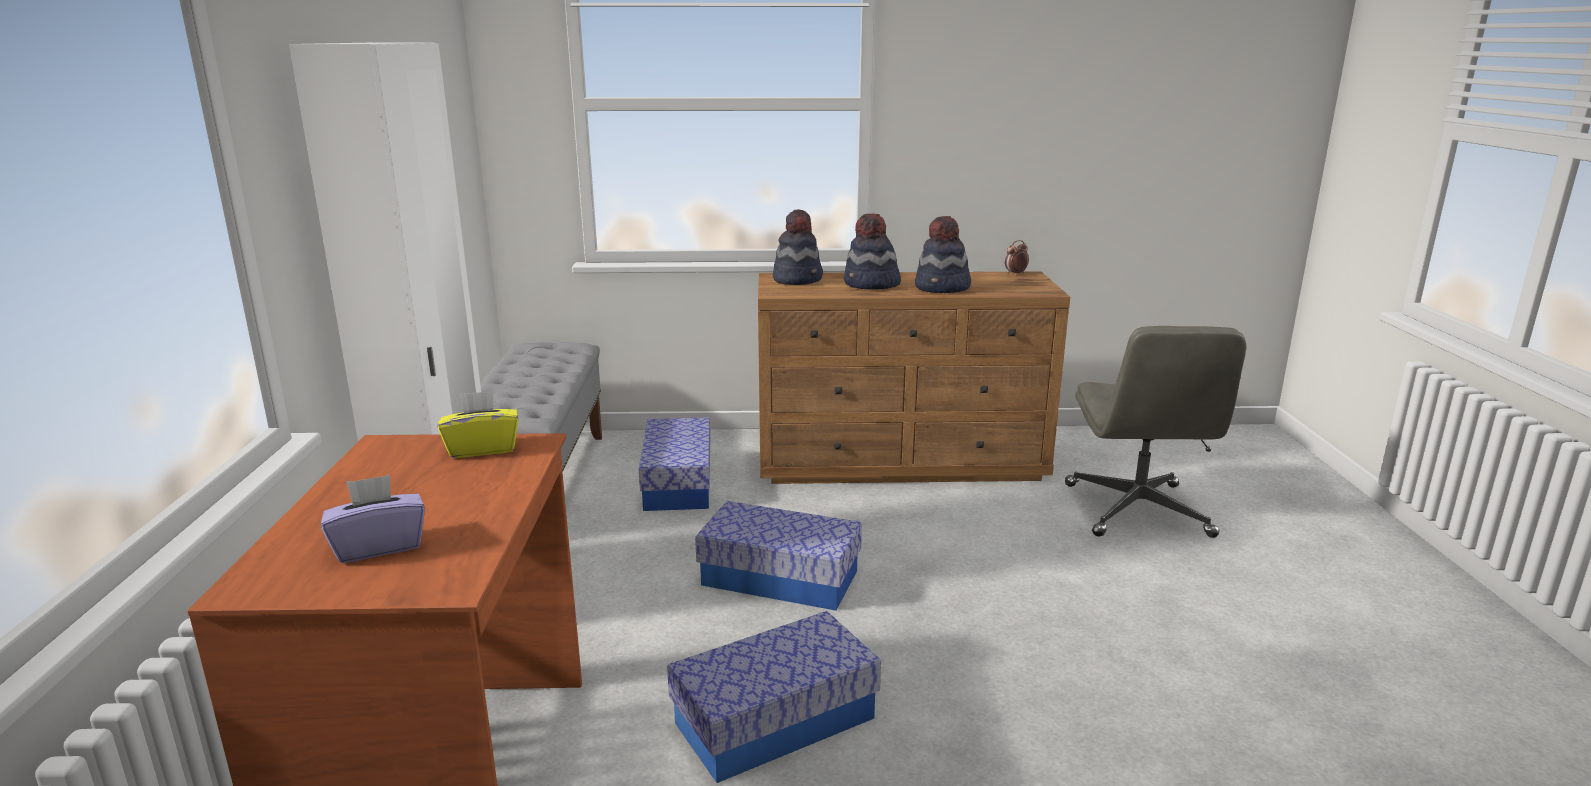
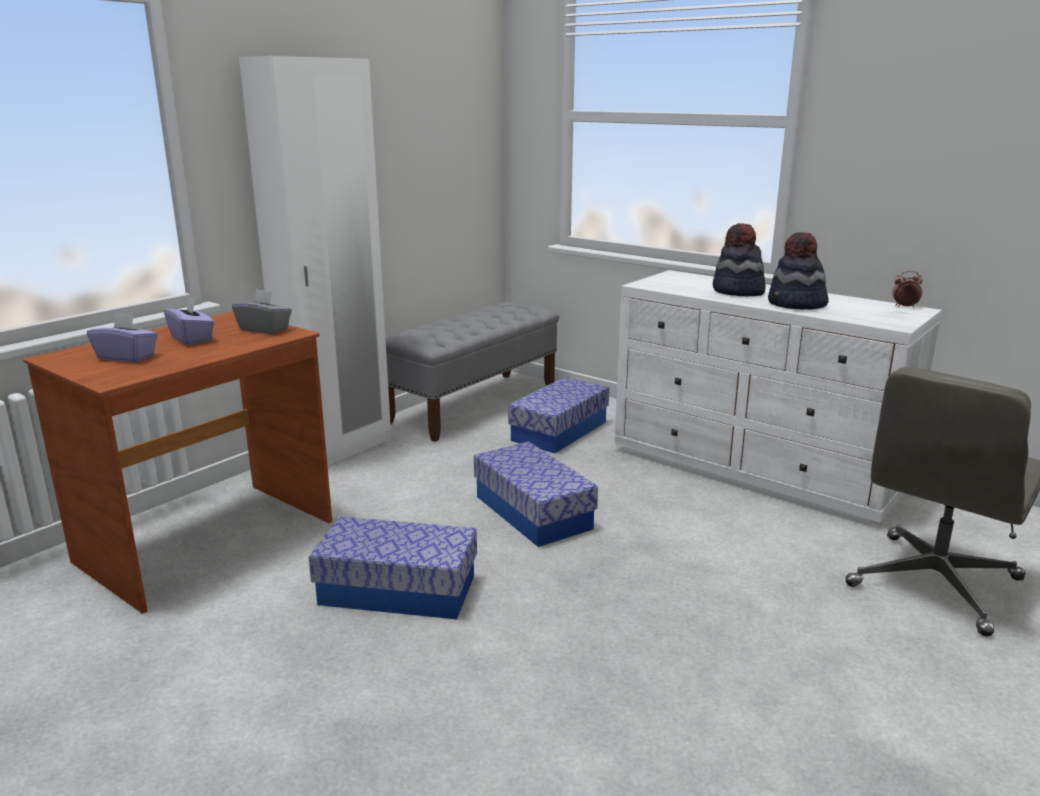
camera: 40 degrees right, 0 degrees up
yellow tissue box [438,391,518,458] -> grey tissue box [232,289,292,334]
brown dresser [758,271,1070,484] -> white dresser [615,270,942,526]
hat [773,209,823,285] -> none
none -> purple tissue box [164,297,214,345]

